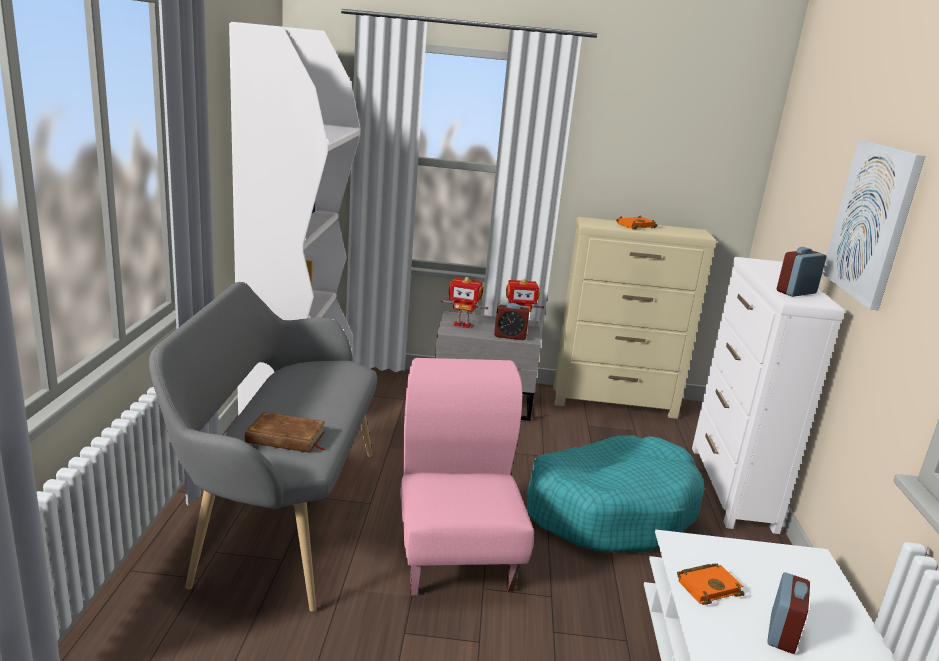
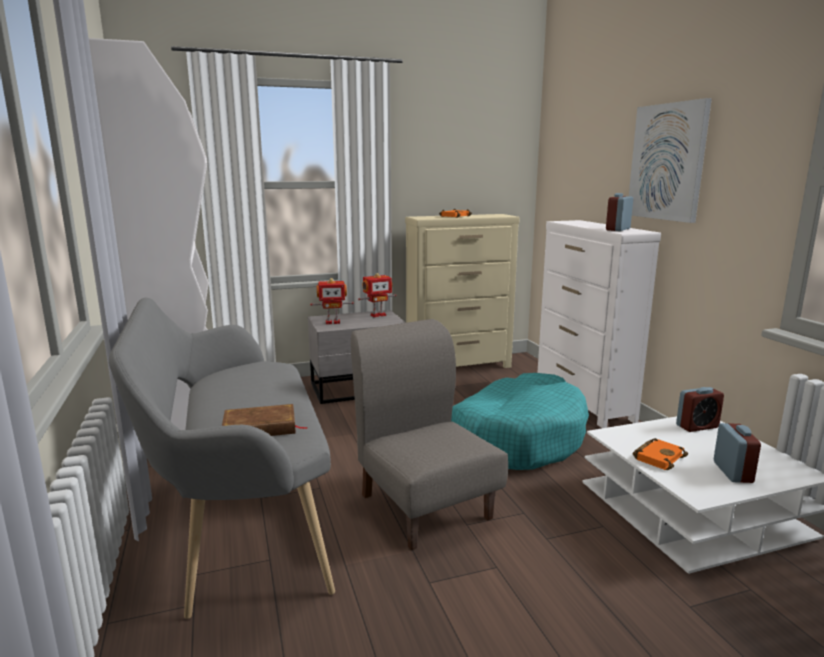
camera: 20 degrees left, 5 degrees down
pink chair [400,358,534,596] -> grey chair [351,319,508,550]
alarm clock [494,303,529,340] -> alarm clock moved to [676,387,724,432]

